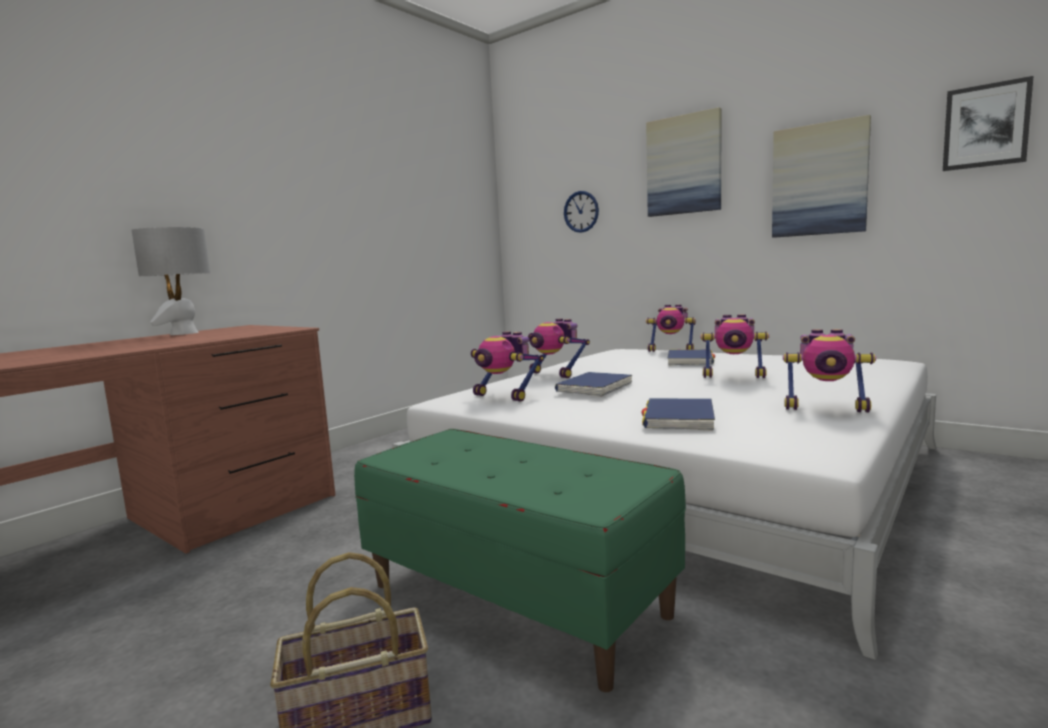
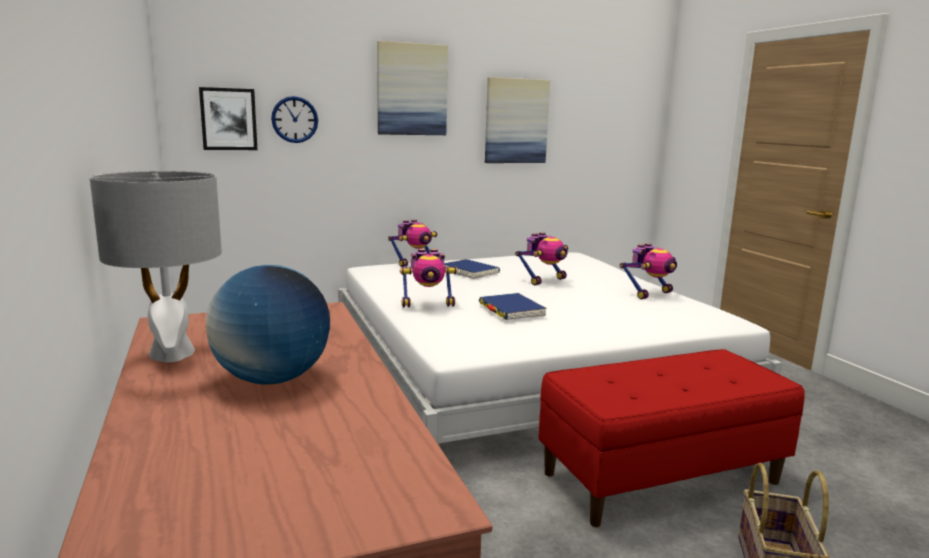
camera: 60 degrees left, 5 degrees up
green bench [354,429,686,692] -> red bench [539,349,804,527]
toy robot [471,331,544,401] -> none
blue book [642,398,715,431] -> none
picture [943,76,1033,171] -> picture moved to [199,87,257,150]
none -> globe [206,265,330,384]

